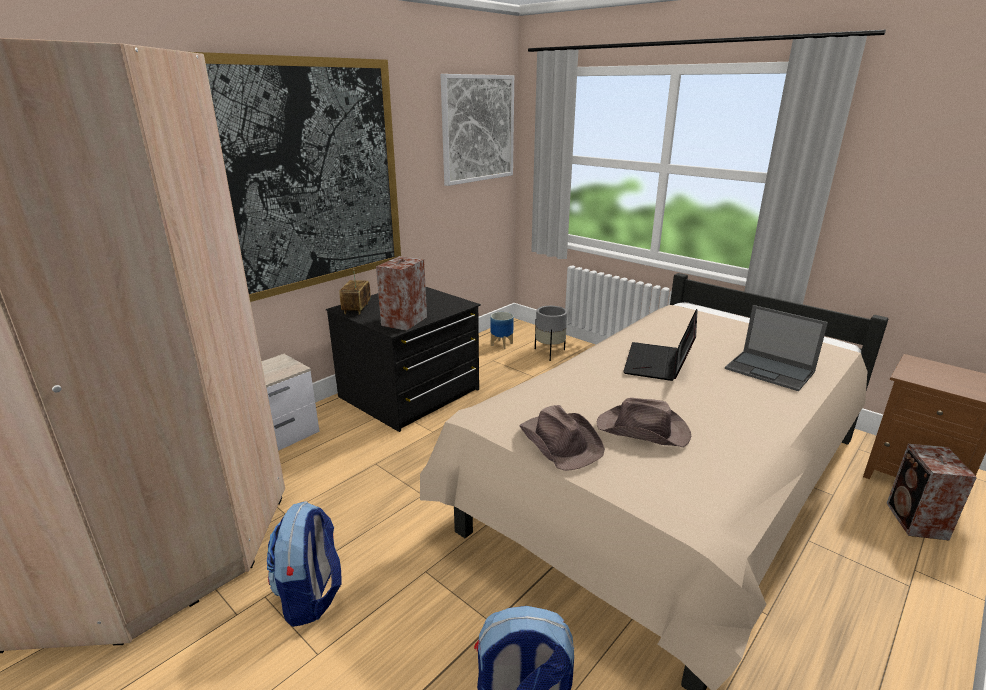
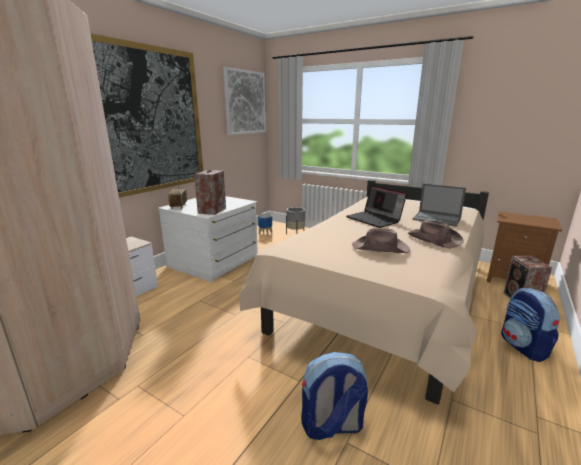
camera: 10 degrees left, 5 degrees down
backpack [267,501,342,627] -> backpack moved to [501,288,560,362]
black dresser [326,287,481,432] -> white dresser [158,196,258,282]
brown hat [520,405,605,471] -> brown hat moved to [408,220,464,249]
laptop [623,309,698,381] -> laptop turned 45 degrees counterclockwise [346,185,407,228]

